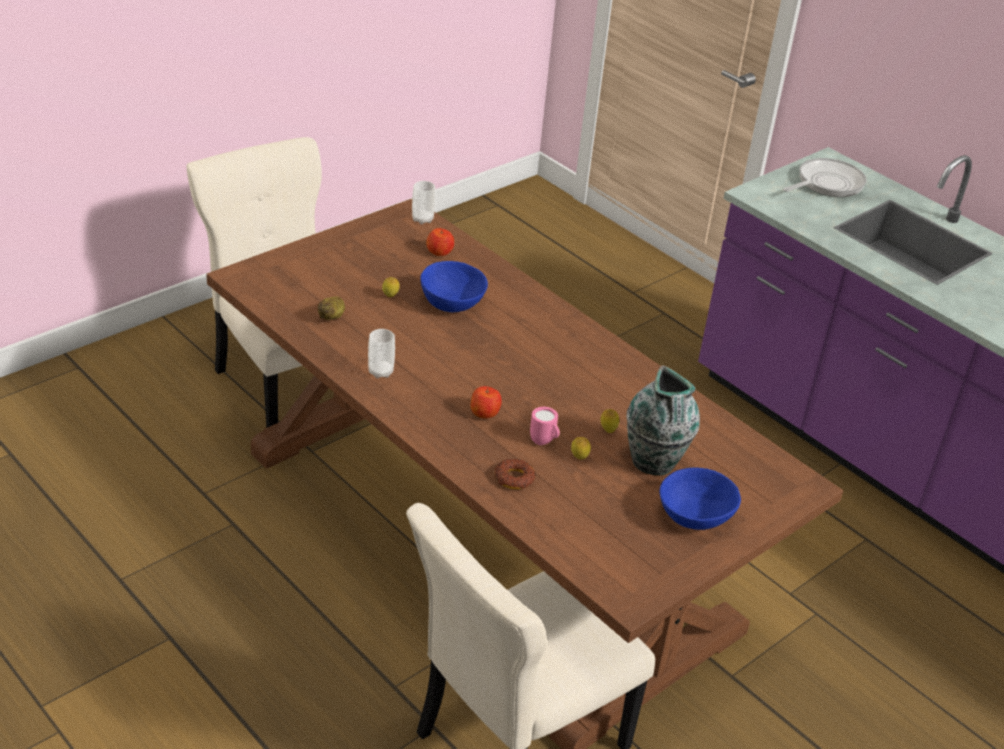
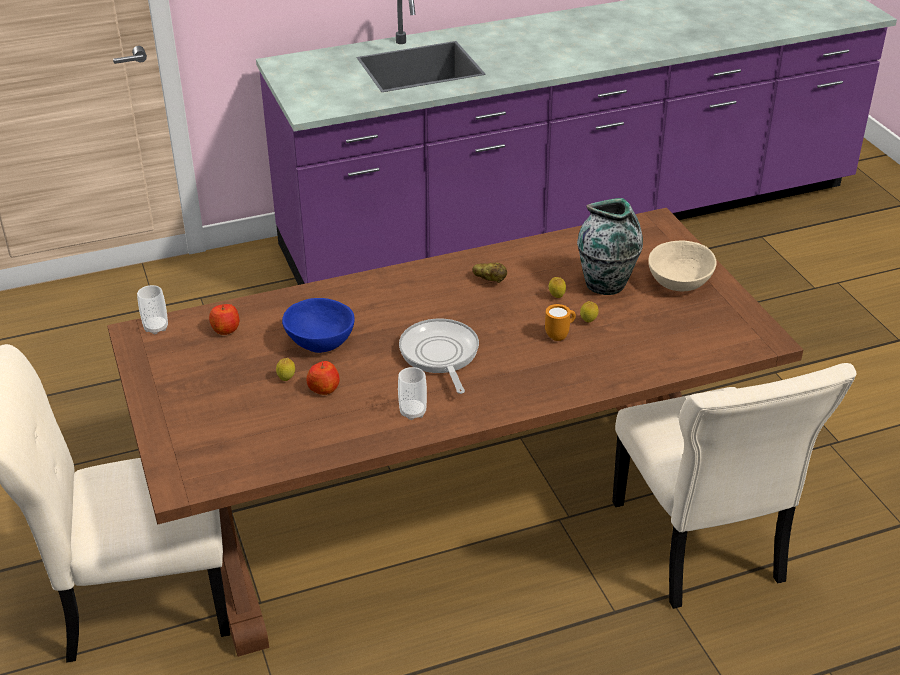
camera: 65 degrees left, 0 degrees up
potato [318,296,345,320] -> potato moved to [472,263,507,283]
apple [471,386,502,419] -> apple moved to [307,361,340,395]
donut [495,459,536,489] -> none
pink mug [530,407,560,445] -> orange mug [545,304,576,341]
blue bowl [660,468,741,530] -> beige bowl [648,240,717,291]
frying pan [783,158,867,197] -> frying pan moved to [399,319,479,394]

